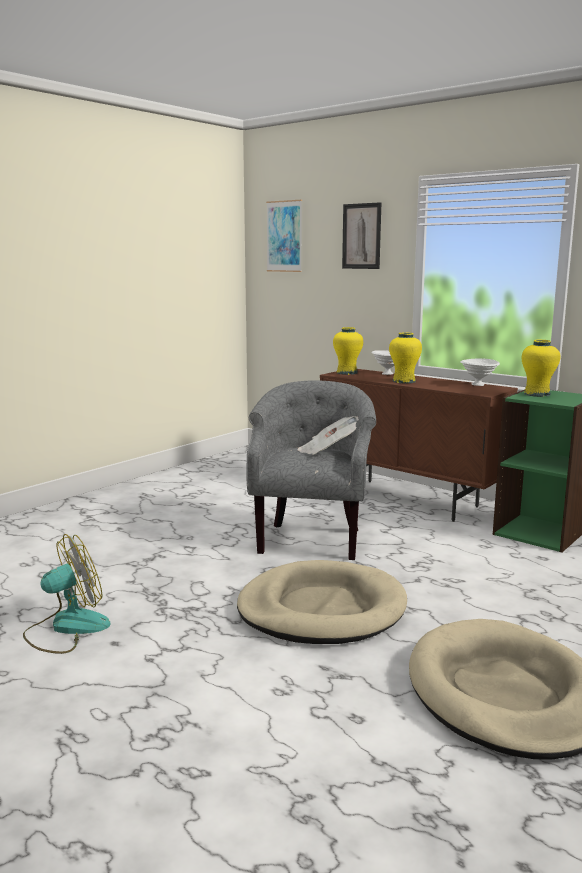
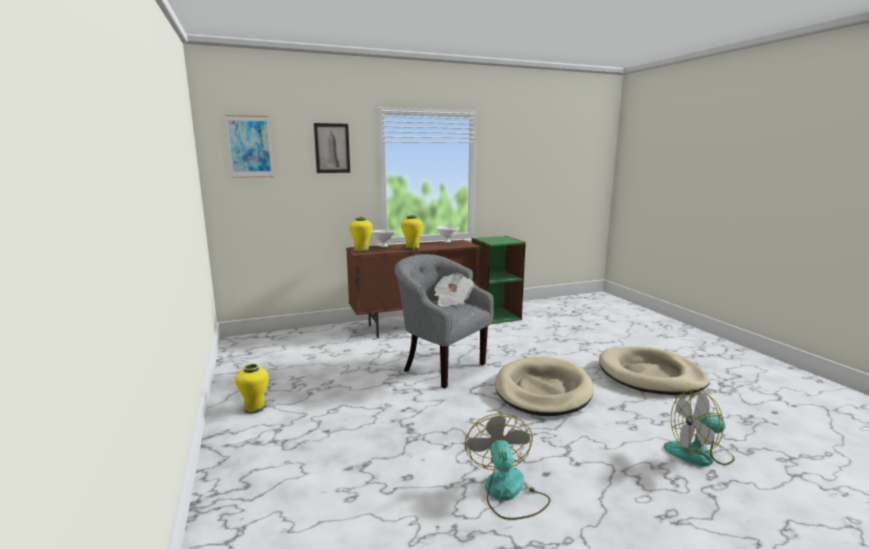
camera: 60 degrees left, 0 degrees up
yellow vase [522,340,561,397] -> yellow vase moved to [236,363,269,414]
none -> fan [664,389,735,467]

